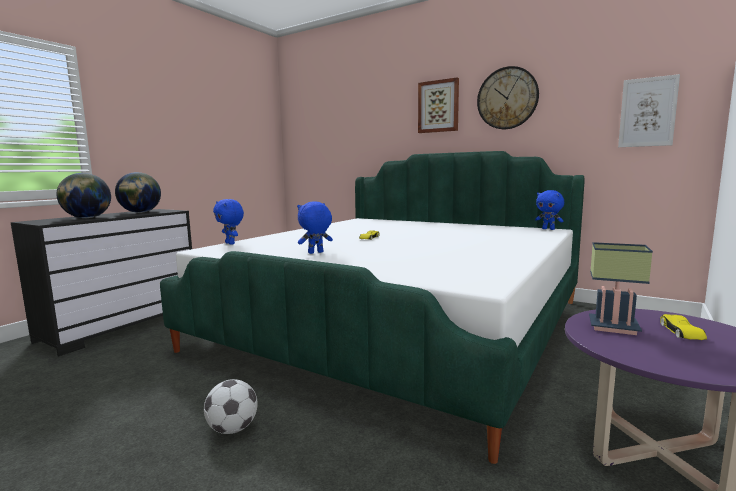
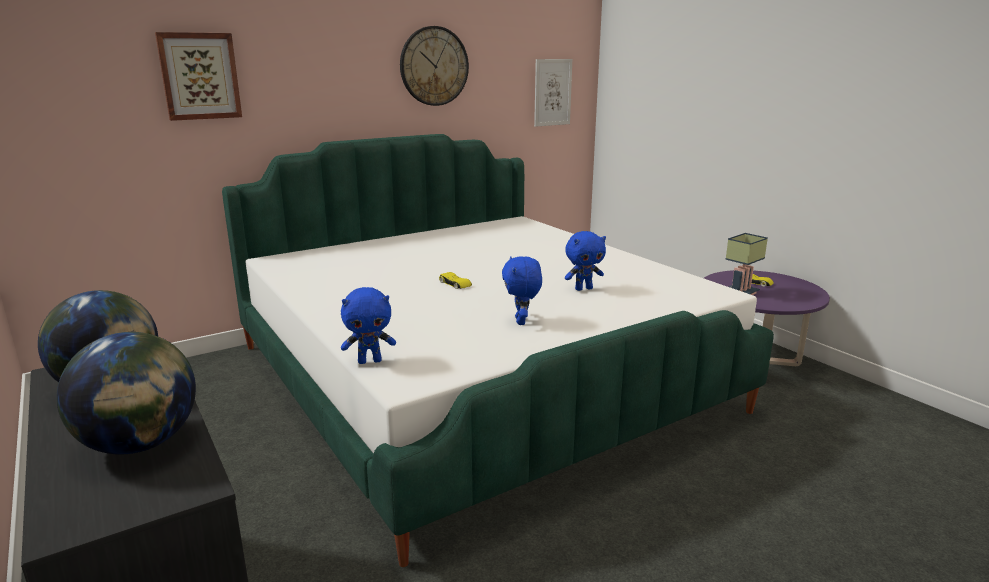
camera: 65 degrees left, 10 degrees up
football [204,379,258,434] -> none
picture [418,77,459,133] -> picture moved to [155,32,242,121]
blue plush toy [535,190,564,230] -> blue plush toy moved to [565,231,606,291]

